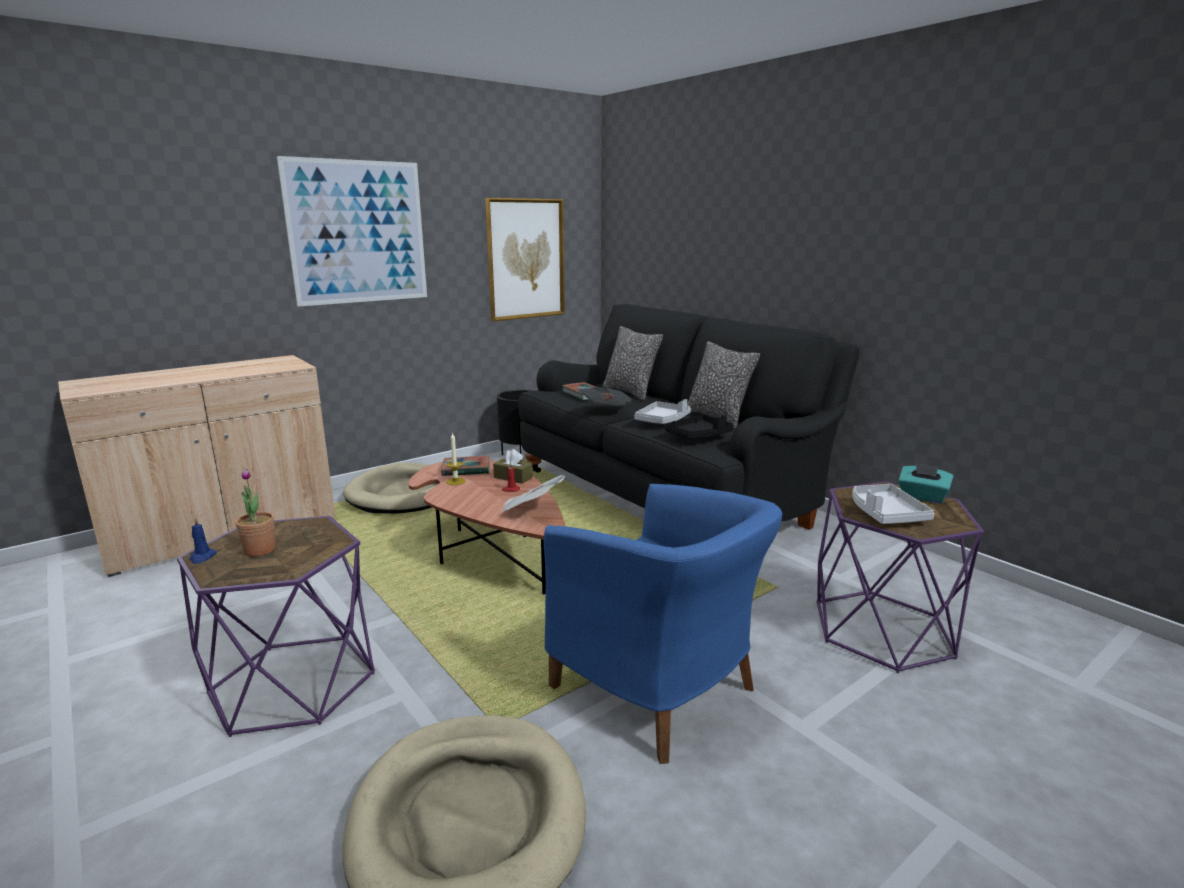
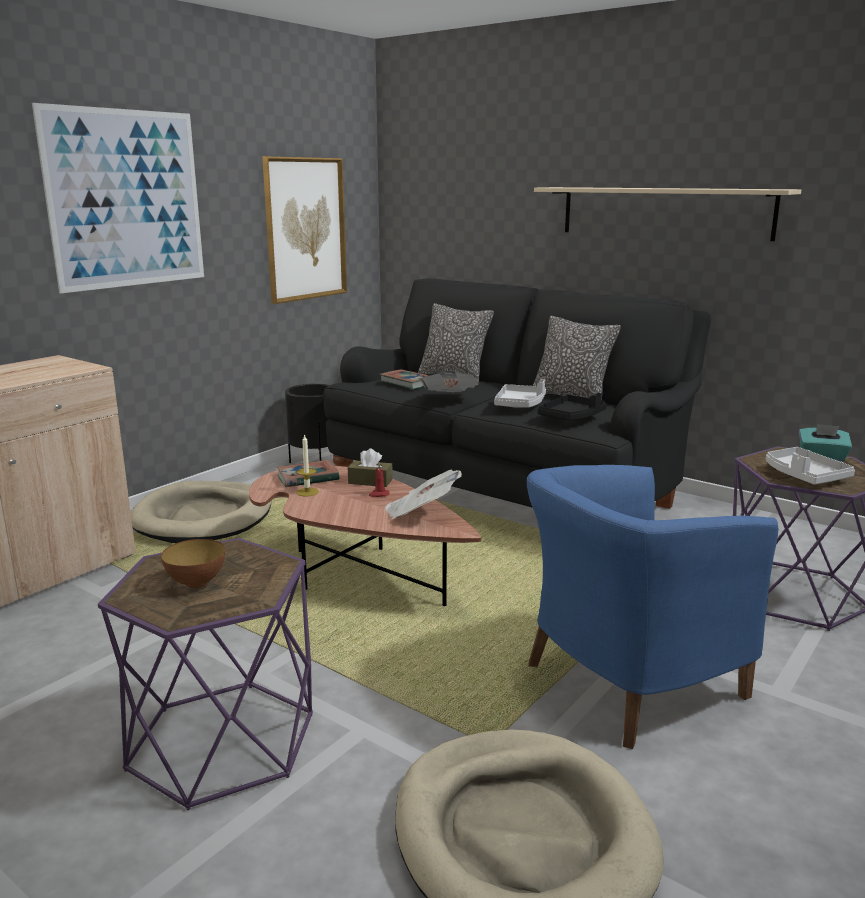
camera: 15 degrees left, 0 degrees up
blue candle [190,517,217,564] -> none
potted plant [236,469,276,557] -> bowl [161,539,225,588]
blue armchair [544,484,782,764] -> blue armchair turned 120 degrees clockwise [527,465,778,749]
none -> beige shelf [534,187,801,241]

